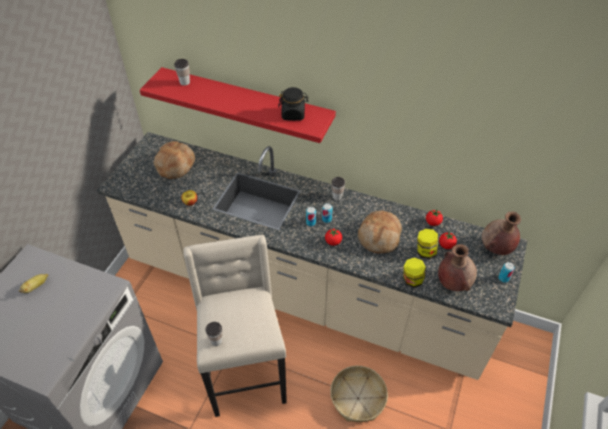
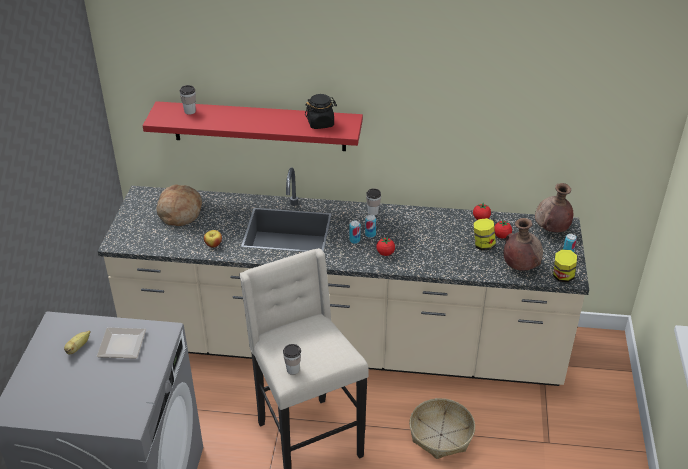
camera: 15 degrees left, 10 degrees down
bread [358,210,402,253] -> none
jar [403,257,426,287] -> jar moved to [553,249,577,282]
none -> plate [97,327,146,359]

